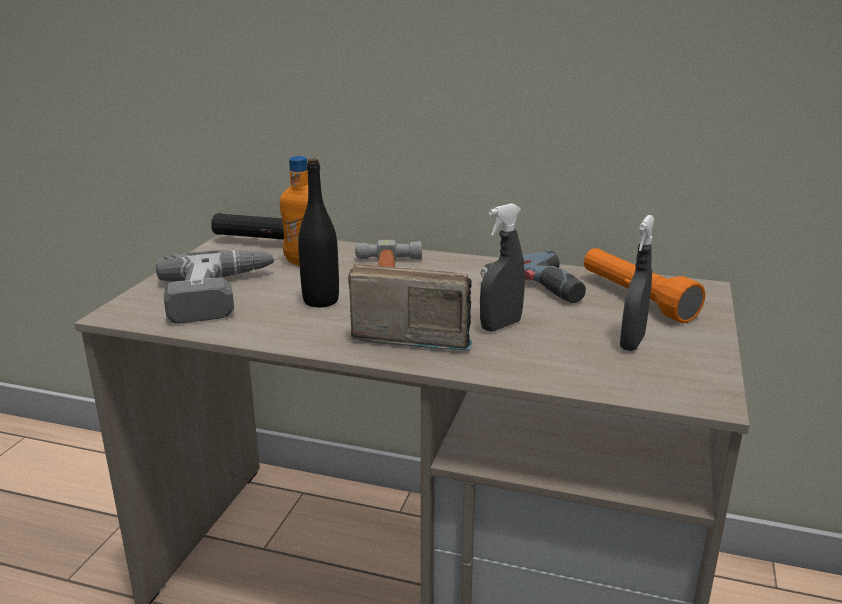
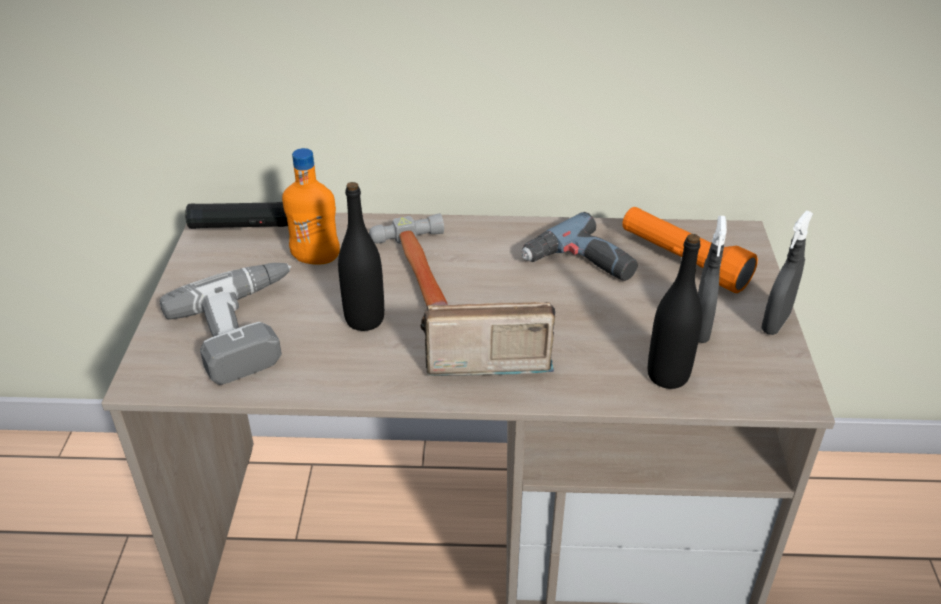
camera: 15 degrees left, 15 degrees up
grey spray bottle [480,203,525,332] -> grey spray bottle moved to [761,210,813,335]
none -> black bottle [648,234,702,389]

